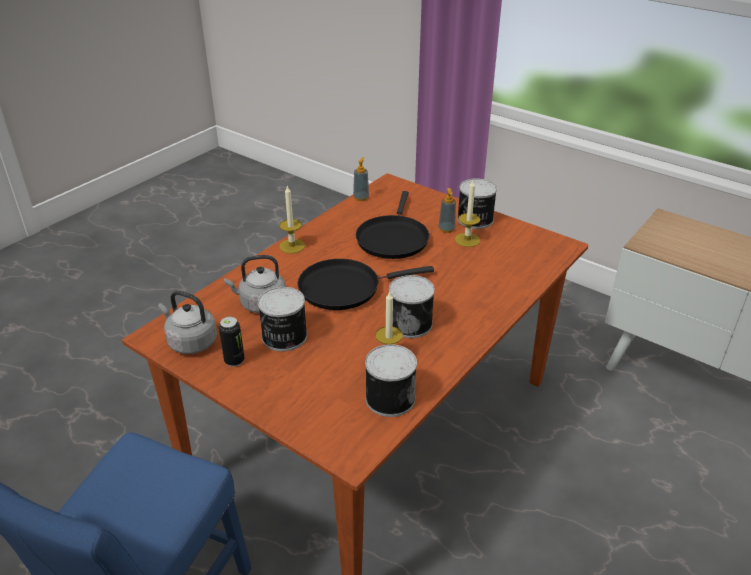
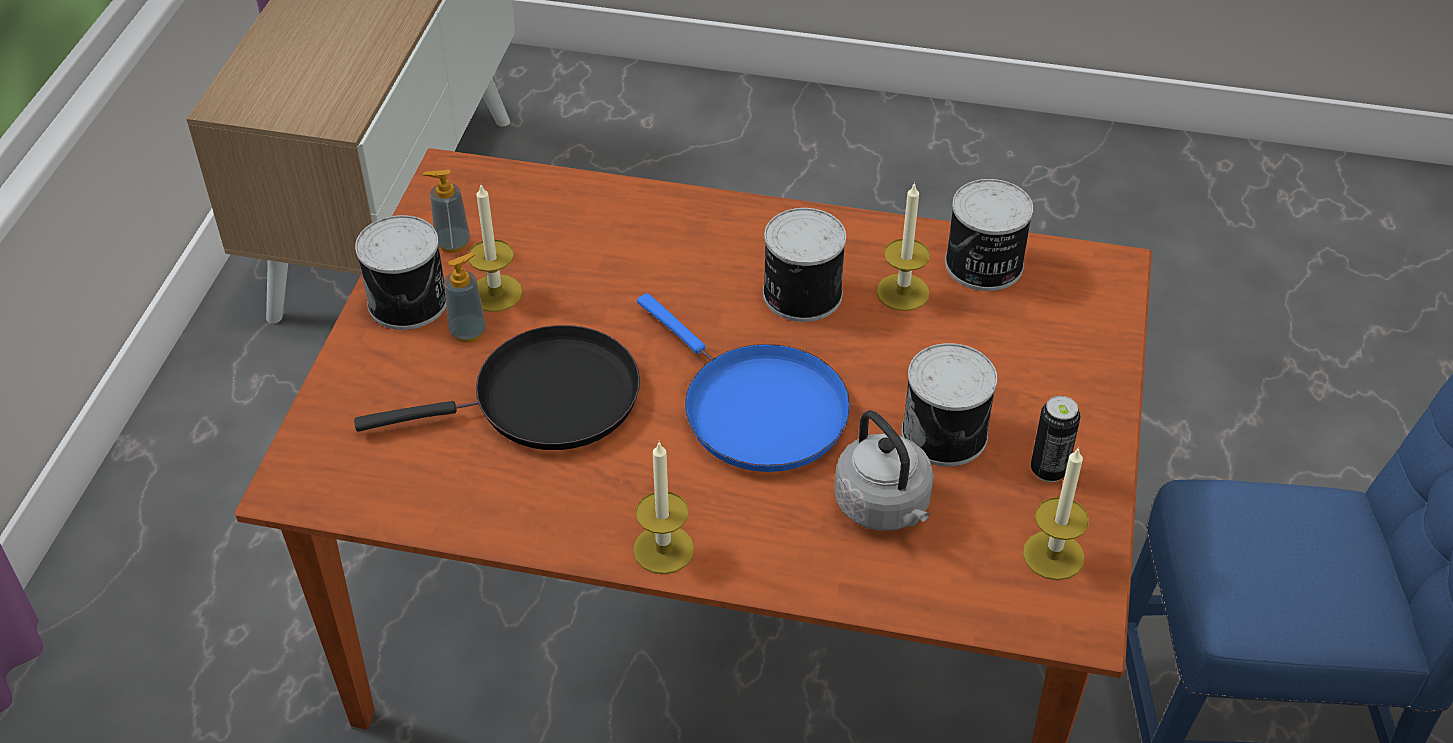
camera: 115 degrees left, 10 degrees up
grey kettle [158,291,217,354] -> candle [1023,447,1089,580]
black frying pan [298,259,434,310] -> blue frying pan [637,293,850,472]
soap dispenser [353,157,369,201] -> soap dispenser moved to [423,169,470,253]

